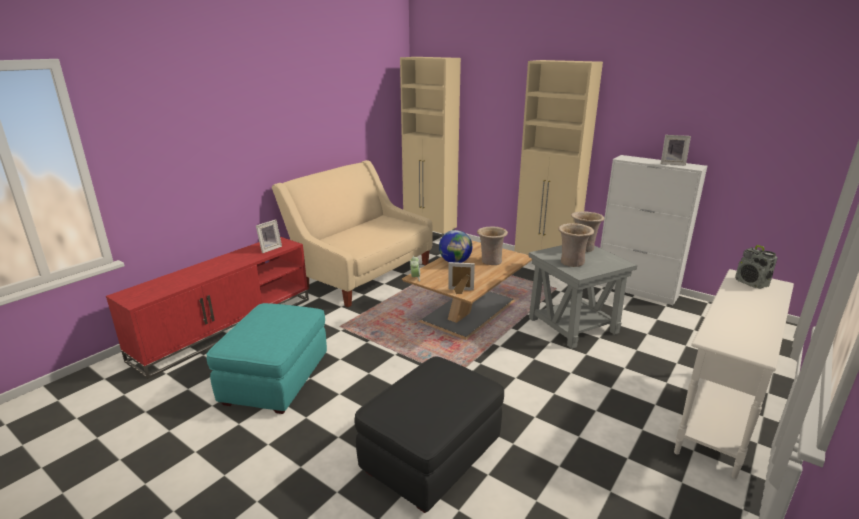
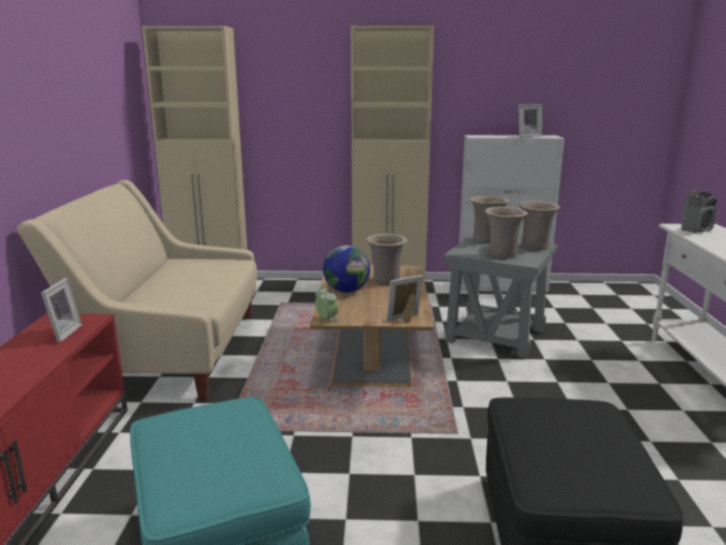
camera: 35 degrees left, 5 degrees down
radio [735,245,778,289] -> radio turned 60 degrees counterclockwise [681,191,717,233]
none -> beige vase [519,201,560,251]

